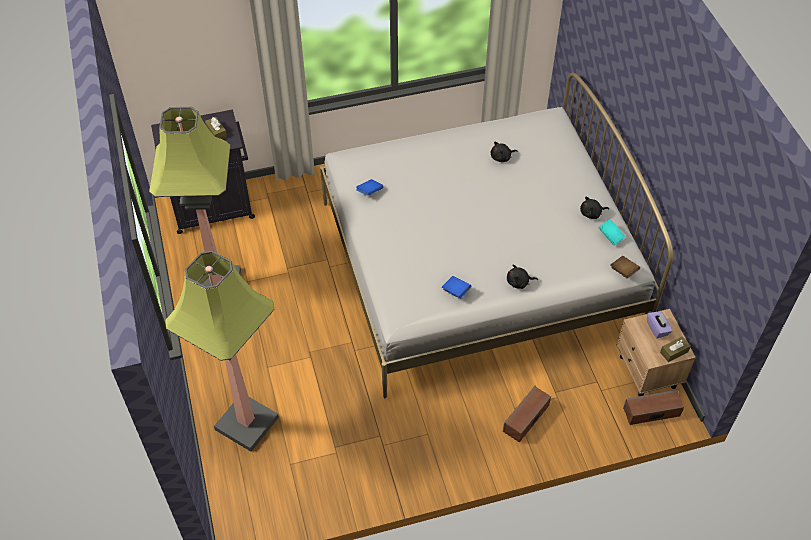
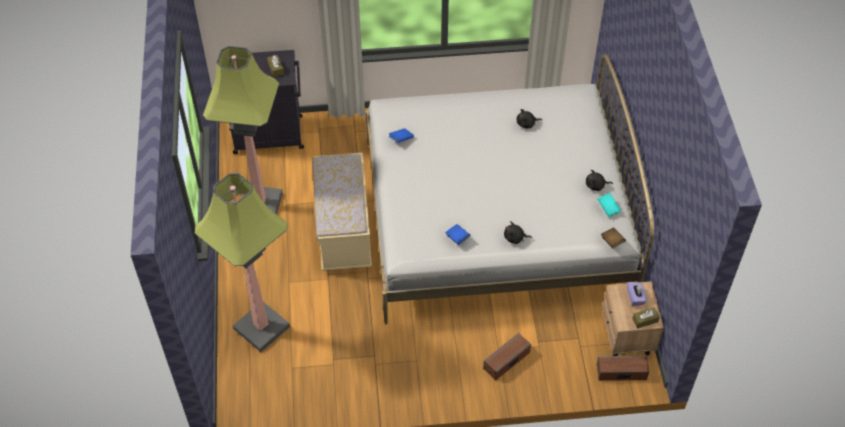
camera: 10 degrees right, 0 degrees up
none -> beige bench [312,153,372,271]

